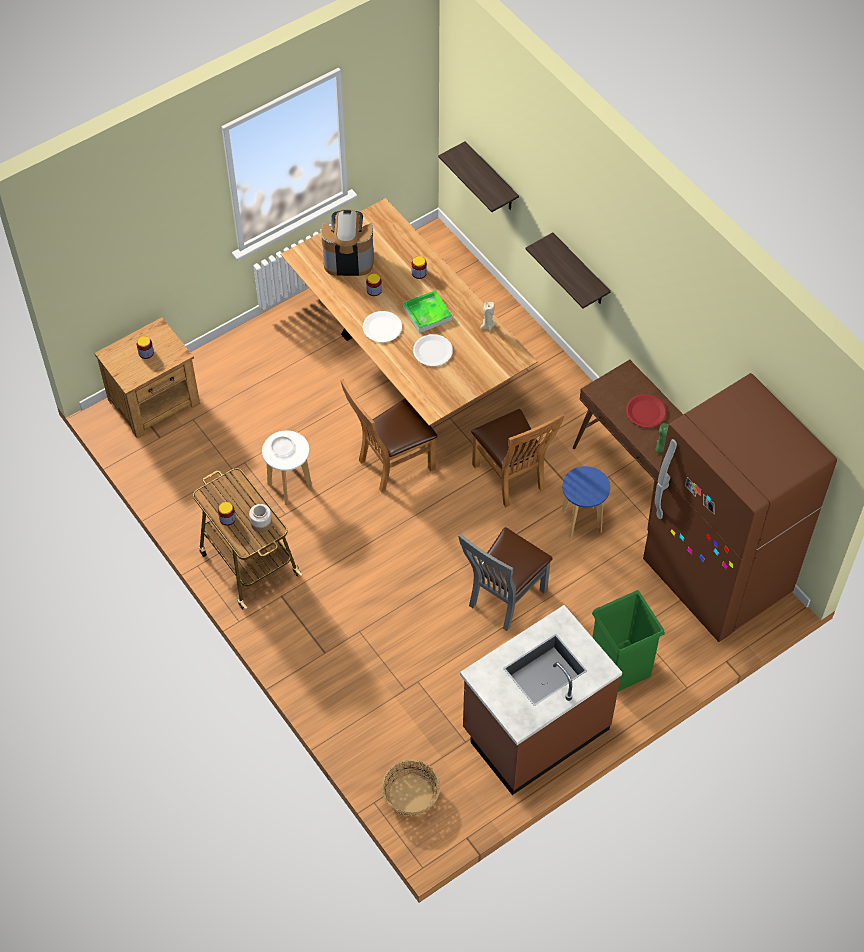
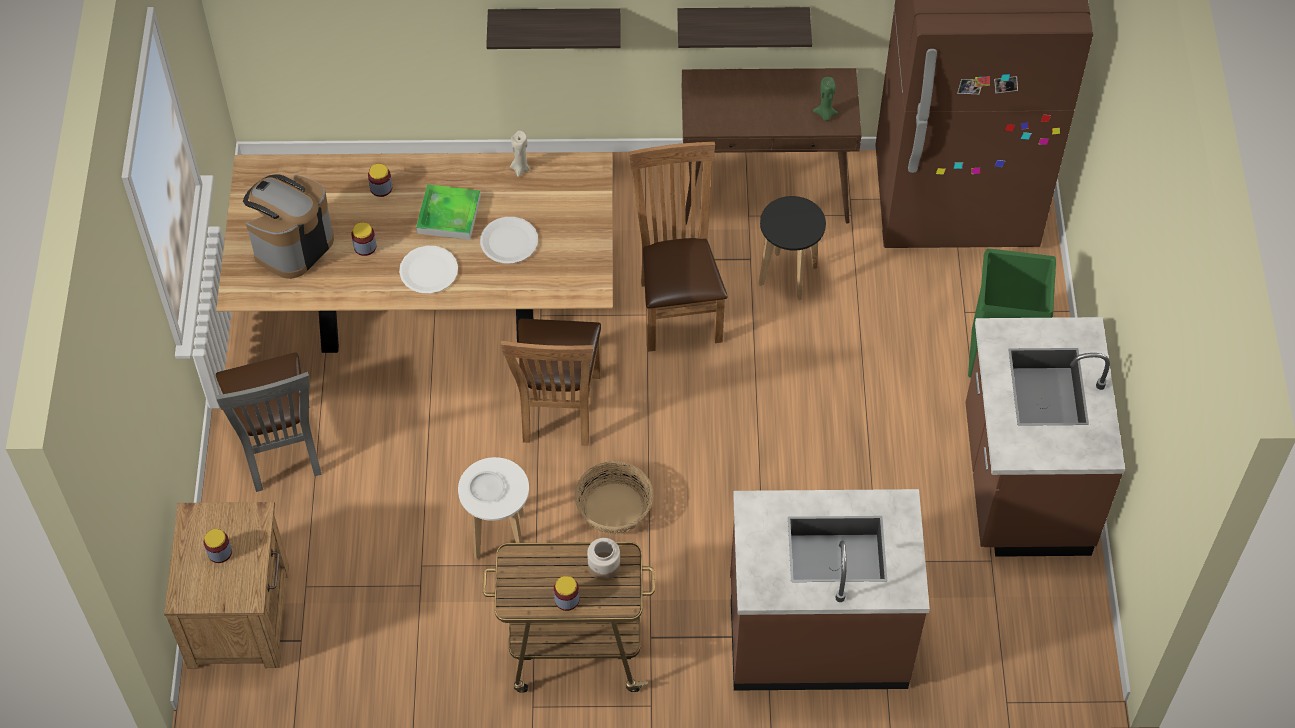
camera: 55 degrees left, 0 degrees up
basket [382,759,440,816] -> basket moved to [575,461,653,534]
shelf [438,141,519,212] -> shelf moved to [677,7,812,48]
grey chair [458,527,553,631] -> grey chair moved to [216,352,322,492]
brown chair [471,409,564,508] -> brown chair turned 105 degrees counterclockwise [628,142,728,352]
blue stool [562,466,610,538] -> black stool [759,196,826,300]
red plate [626,394,667,428] -> none
none -> brown counter [730,489,930,691]

